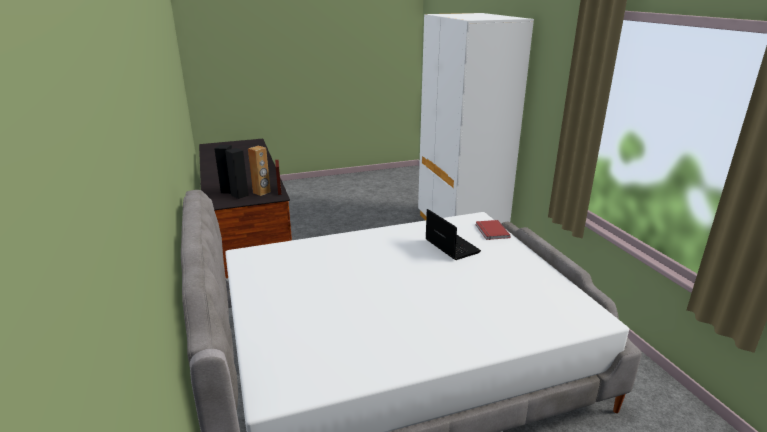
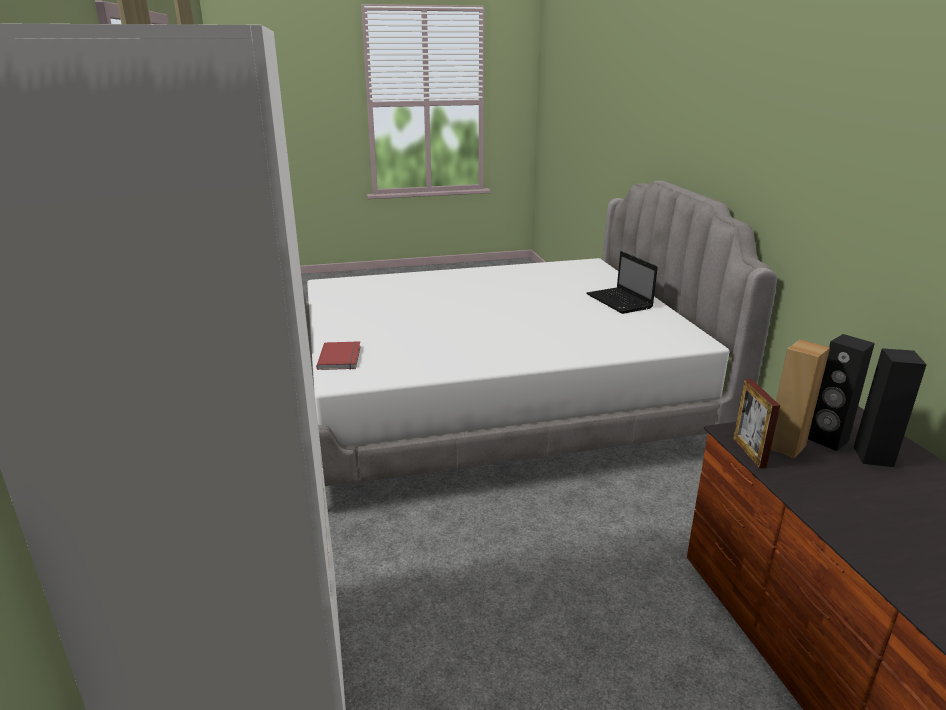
camera: 175 degrees left, 0 degrees up
laptop [425,209,481,260] -> laptop moved to [586,251,658,314]

